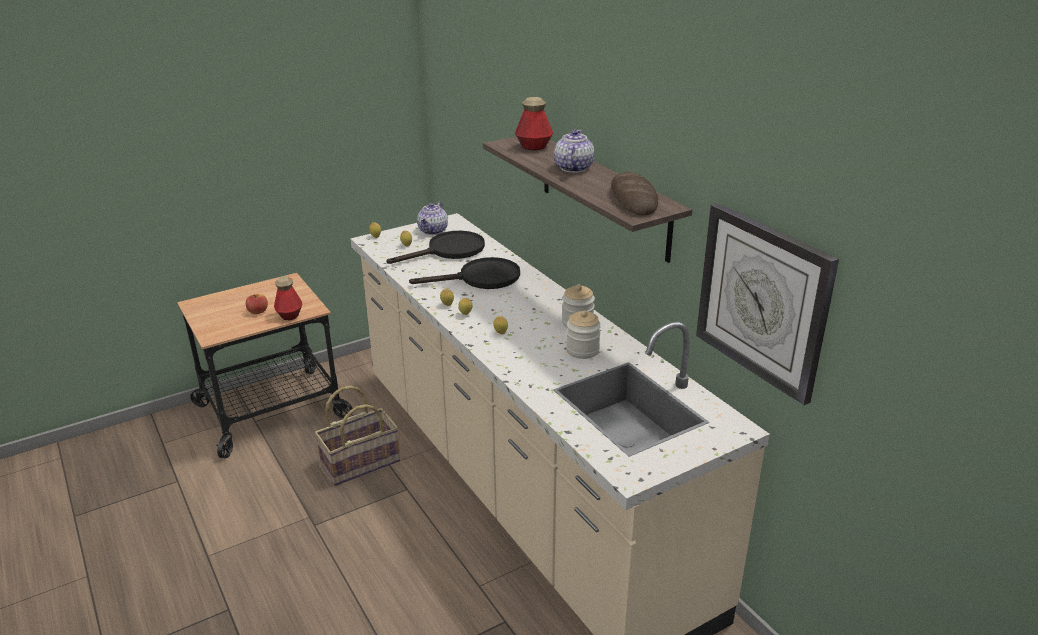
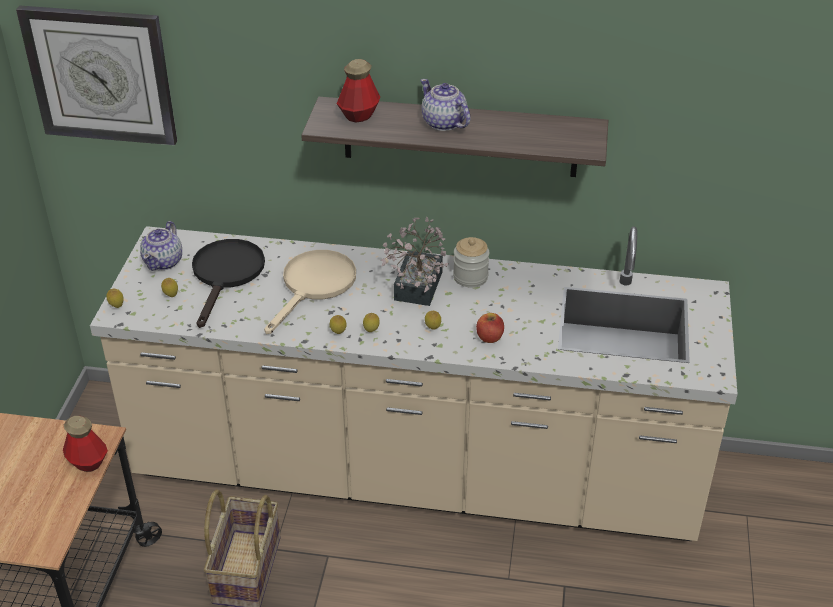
camera: 50 degrees left, 10 degrees up
apple [246,294,268,314] -> apple moved to [476,313,504,343]
black frying pan [409,257,520,289] -> beige frying pan [264,250,356,334]
teapot [417,202,448,235] -> teapot turned 45 degrees clockwise [140,221,182,271]
jar [566,310,601,359] -> none
bread [611,172,658,216] -> none
wall clock [696,203,839,405] -> wall clock moved to [16,6,177,145]
none -> potted plant [381,217,449,306]

